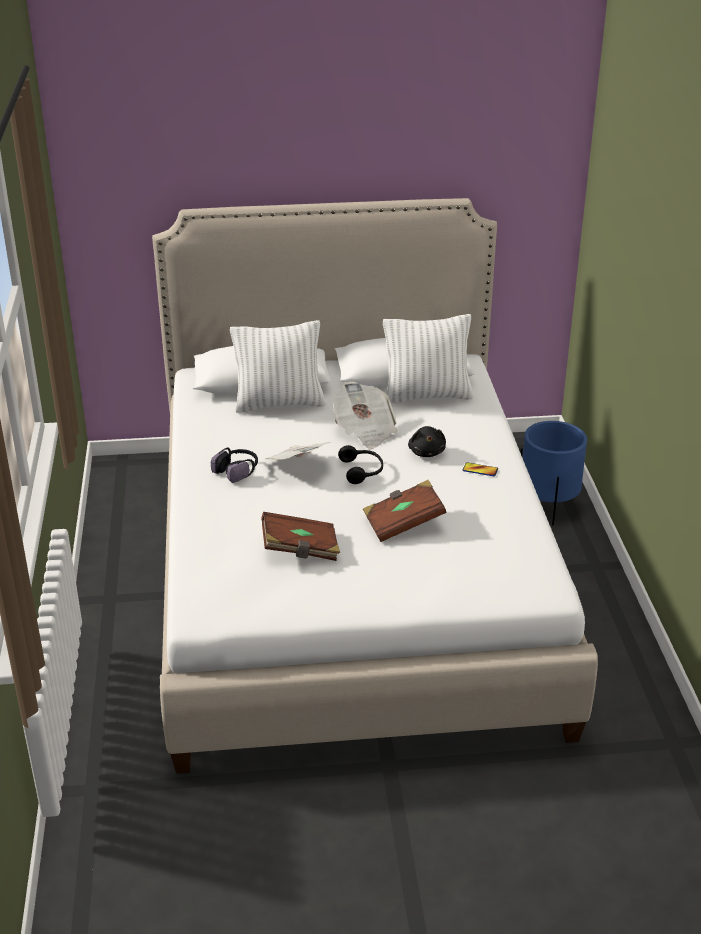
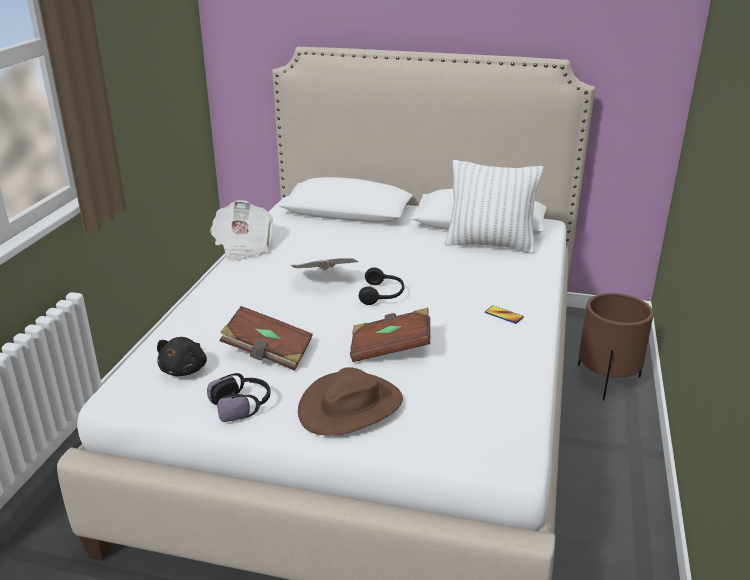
camera: 20 degrees right, 5 degrees down
headphones [211,448,258,483] -> headphones moved to [207,373,271,422]
white pillow [230,320,326,413] -> none
newspaper [332,381,398,449] -> newspaper moved to [210,200,273,262]
black plush toy [408,426,446,457] -> black plush toy moved to [157,337,207,376]
blue planter [521,421,587,526] -> brown planter [578,293,654,400]
none -> brown hat [298,367,403,436]

